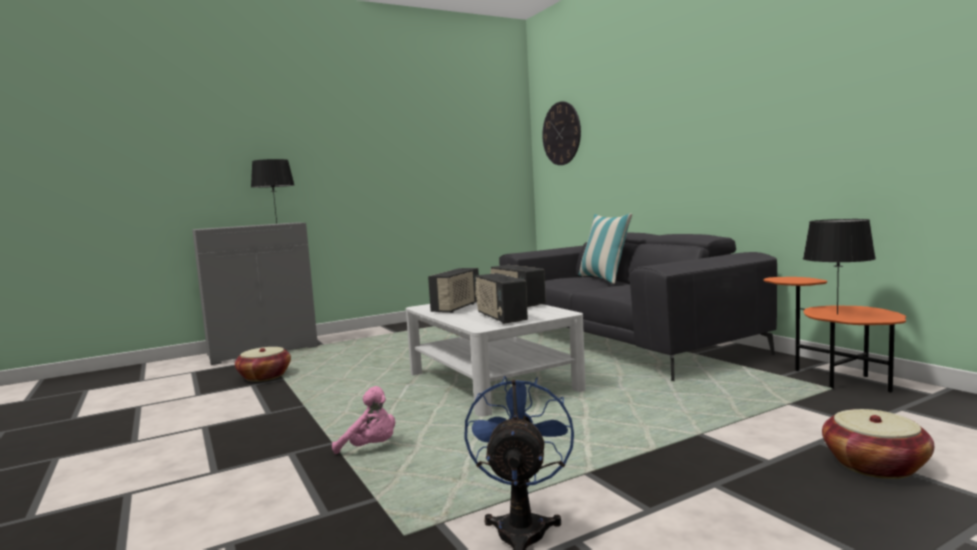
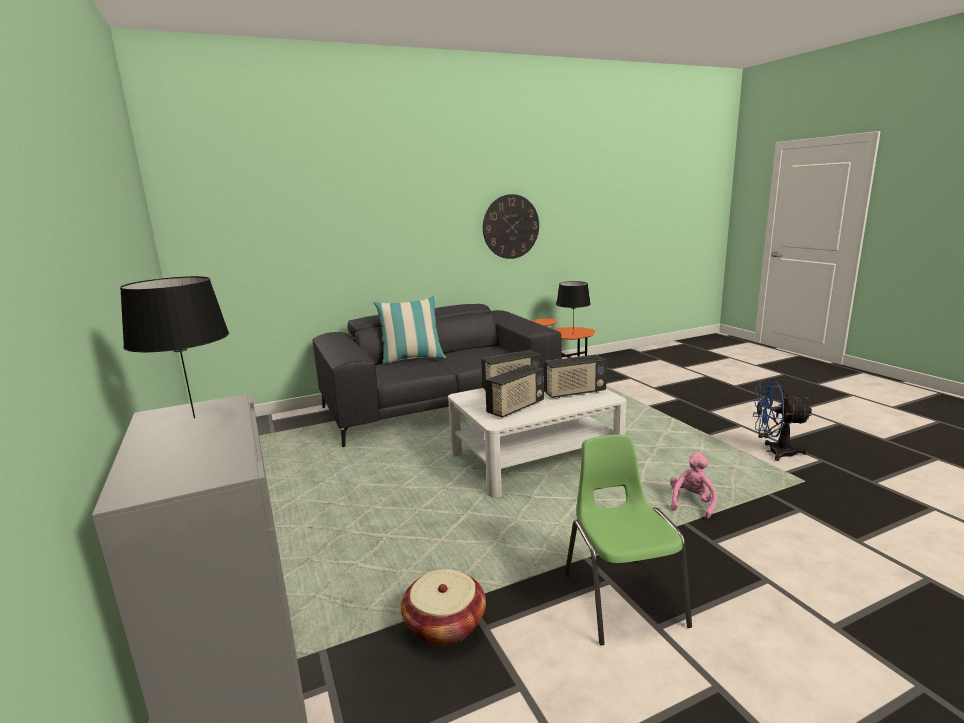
camera: 85 degrees left, 10 degrees up
radio [428,268,479,313] -> radio turned 105 degrees clockwise [485,365,544,418]
wall clock [542,102,581,165] -> wall clock moved to [483,194,539,259]
basket [822,409,934,479] -> none
none -> green chair [565,434,692,645]

